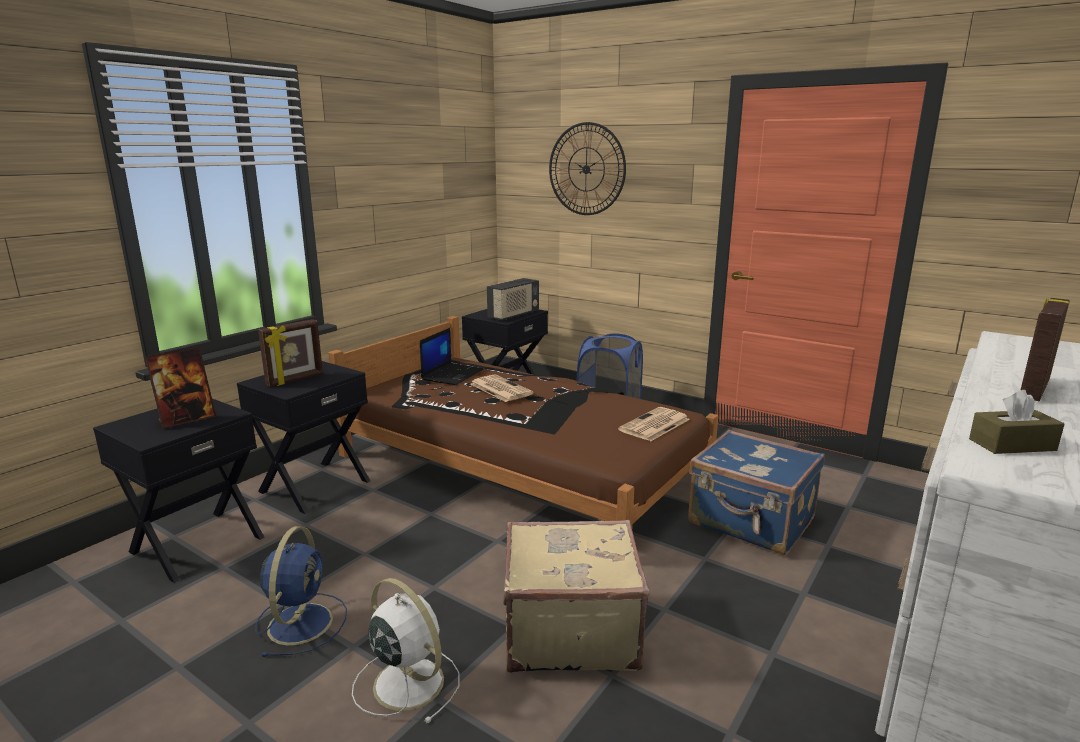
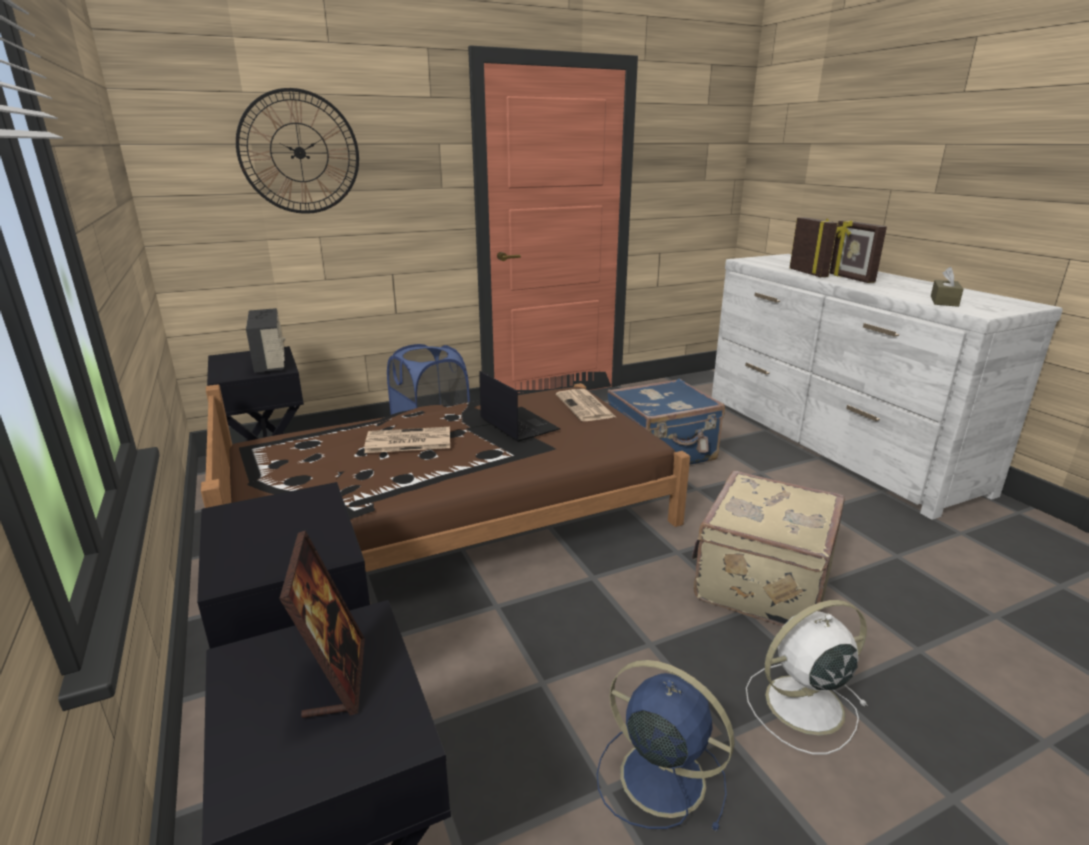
camera: 60 degrees left, 5 degrees up
picture frame [258,319,323,387] -> picture frame moved to [790,217,838,277]
laptop [420,328,484,385] -> laptop moved to [479,371,560,442]

